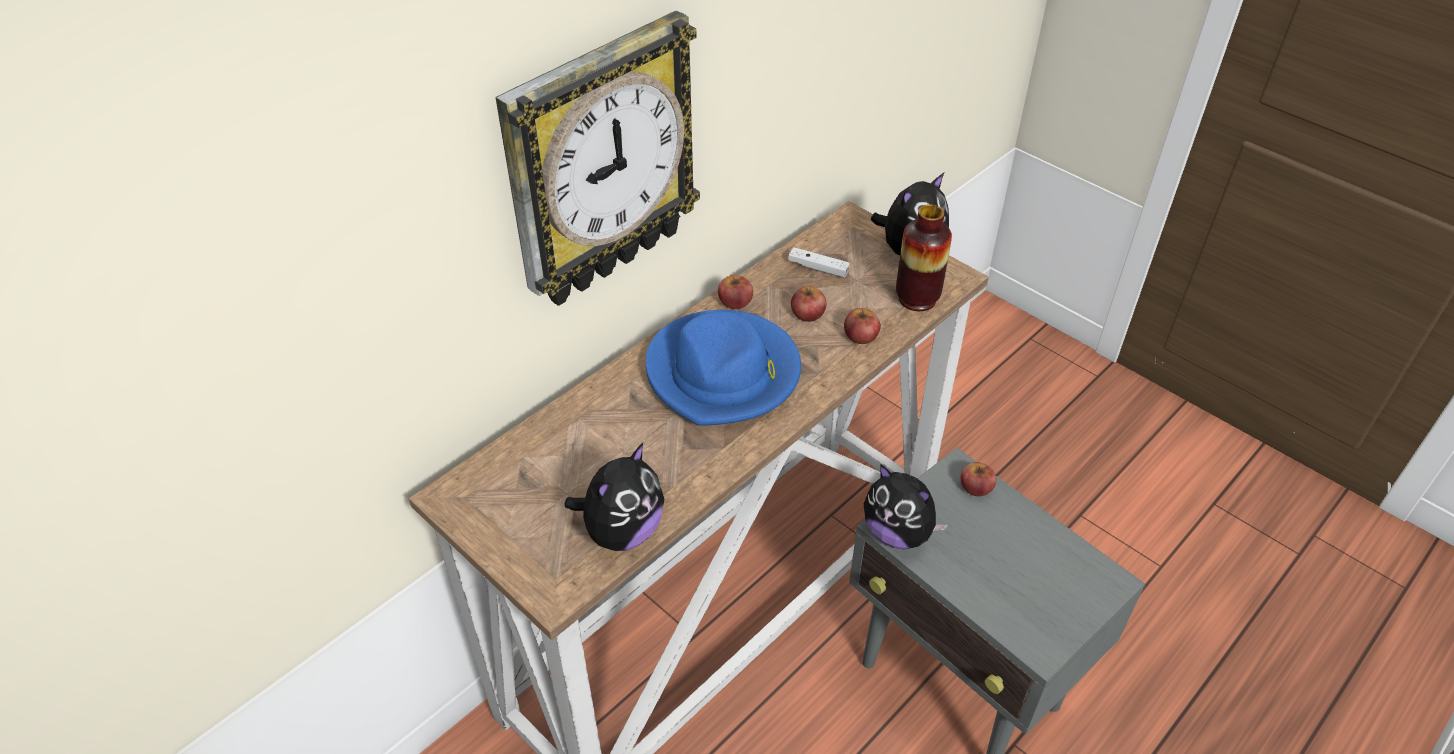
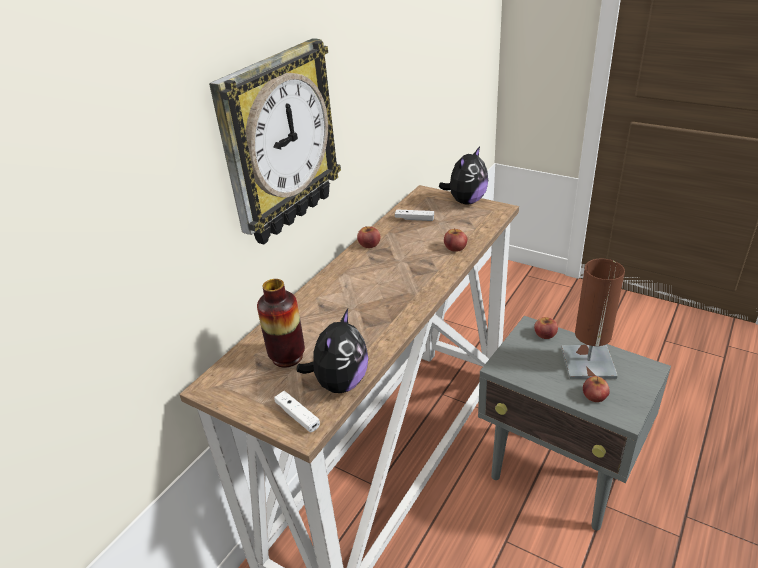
camera: 10 degrees left, 10 degrees down
blue hat [646,310,801,426] -> none
apple [791,286,826,322] -> apple moved to [583,376,610,402]
plush toy [864,464,949,549] -> none
vase [896,204,952,311] -> vase moved to [257,279,305,368]
none -> white game controller [274,391,320,432]
none -> brown table lamp [561,259,625,379]

